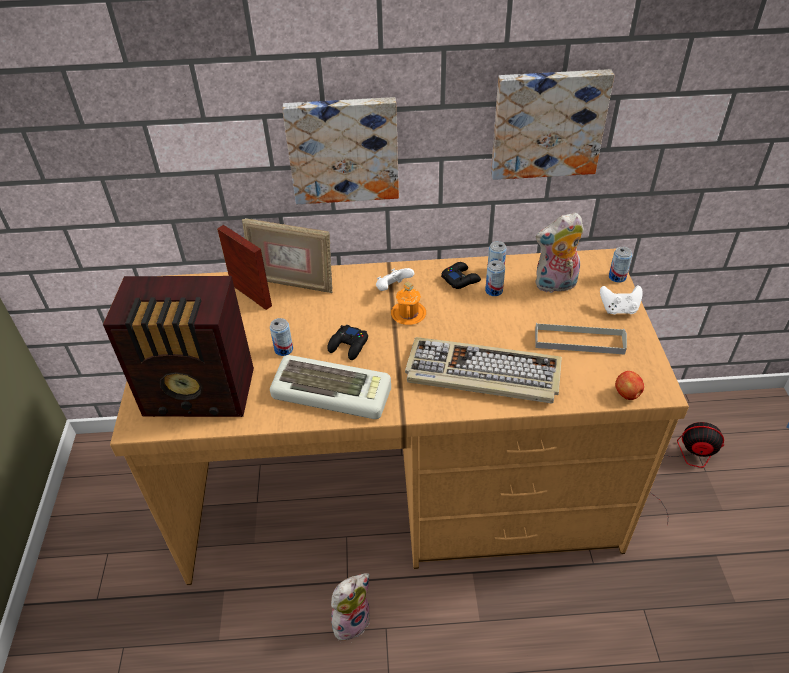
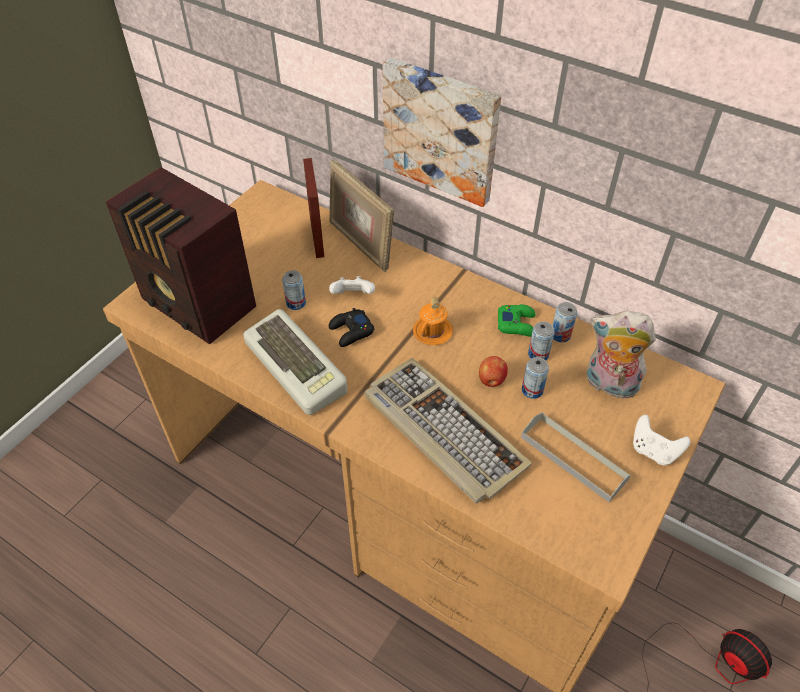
camera: 35 degrees right, 5 degrees up
plush toy [331,573,370,640] -> none
white game controller [376,268,414,291] -> white game controller moved to [329,276,375,294]
black game controller [441,262,481,289] -> green game controller [498,304,536,337]
picture [491,69,614,180] -> none
can [609,247,632,283] -> can moved to [522,357,549,399]
apple [615,371,644,400] -> apple moved to [479,356,508,387]

